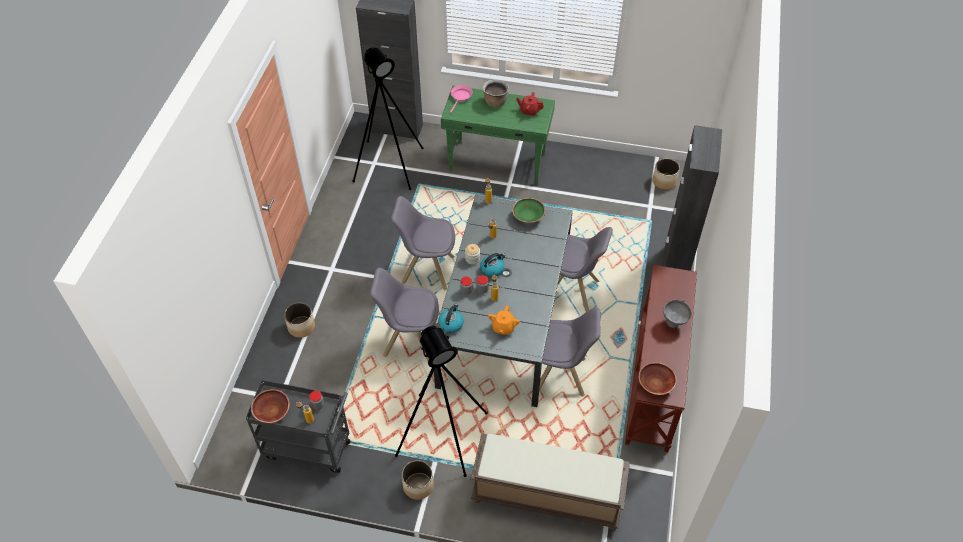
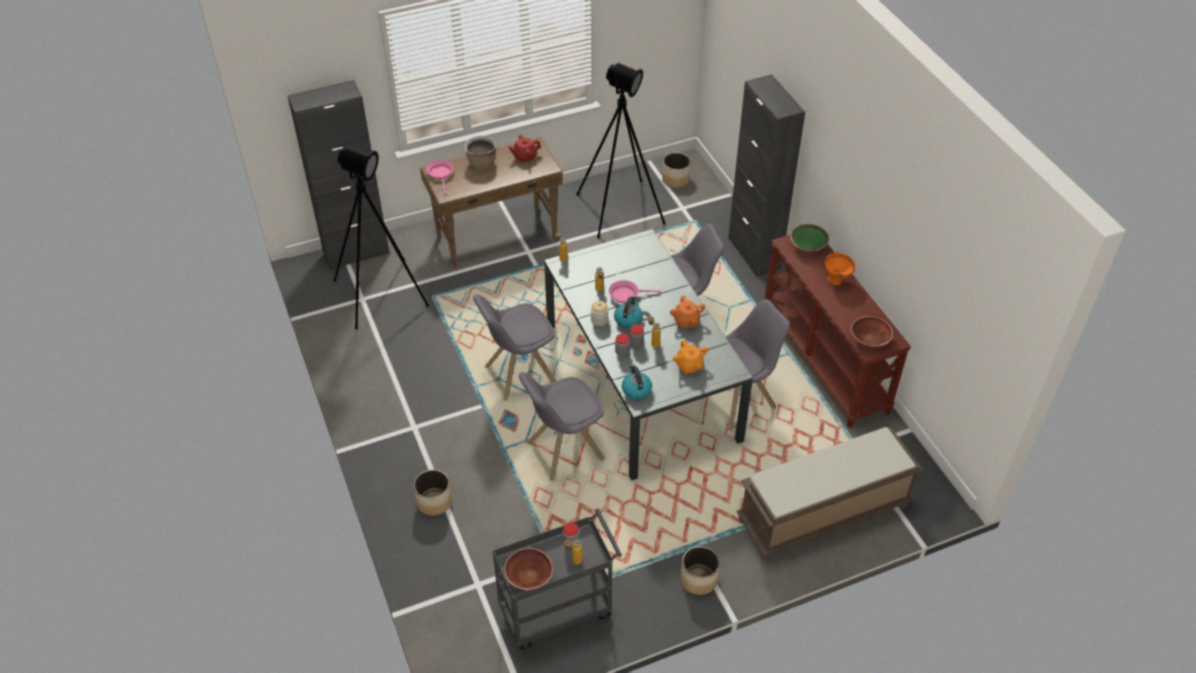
camera: 35 degrees left, 5 degrees down
black floor lamp [395,326,488,477] -> black floor lamp moved to [576,63,666,239]
green console table [441,86,555,184] -> brown console table [420,136,563,268]
green bowl [512,198,545,223] -> green bowl moved to [790,224,829,251]
grey bowl [663,300,692,328] -> orange bowl [825,251,856,285]
none -> pink frying pan [609,280,662,303]
none -> orange teapot [670,295,705,328]

